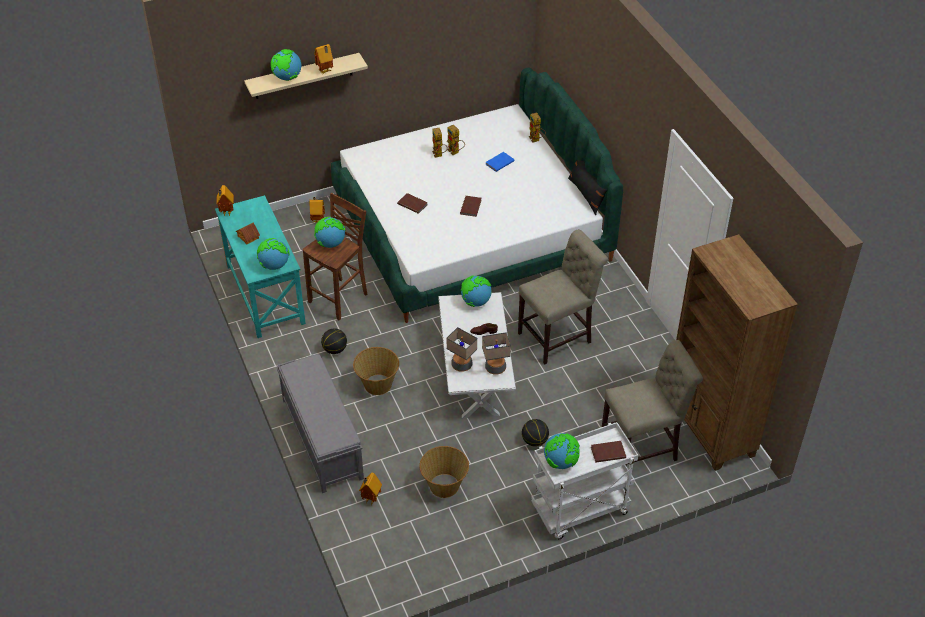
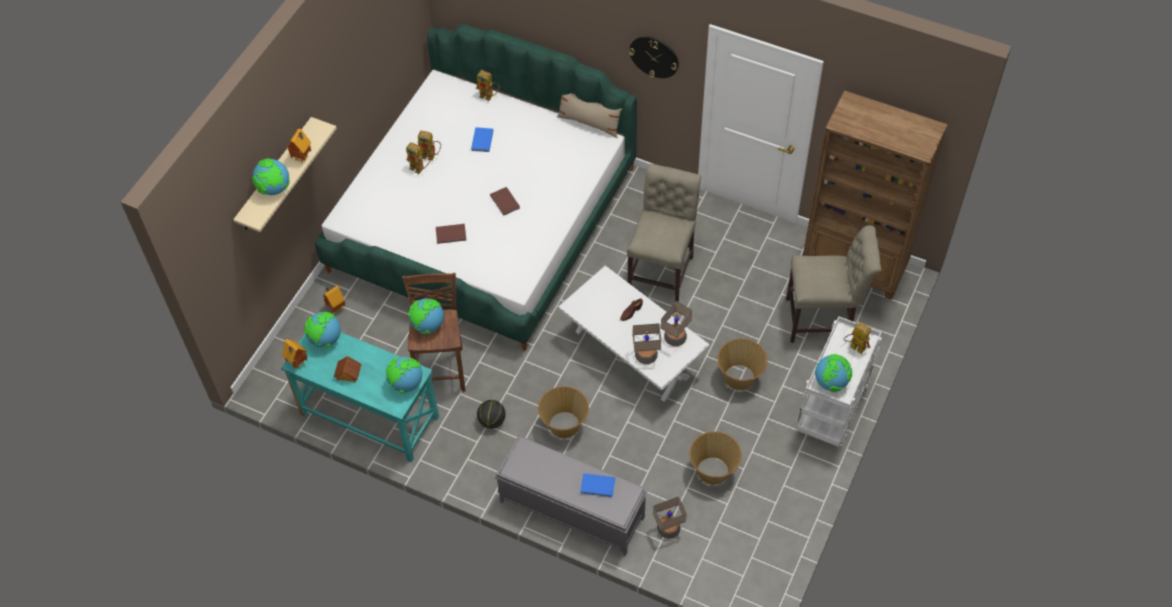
camera: 40 degrees left, 10 degrees up
toy house [359,472,382,505] -> table lamp [653,496,687,539]
globe [461,275,492,307] -> globe moved to [304,312,341,348]
basketball [522,419,549,447] -> basket [718,339,768,390]
black pillow [568,160,608,215] -> beige pillow [557,93,622,138]
brown book [591,441,626,463] -> toy robot [844,322,871,354]
beige chair [602,340,703,466] -> beige chair turned 60 degrees clockwise [786,225,881,343]
none -> blue book [580,473,615,497]
none -> wall clock [629,36,679,78]

